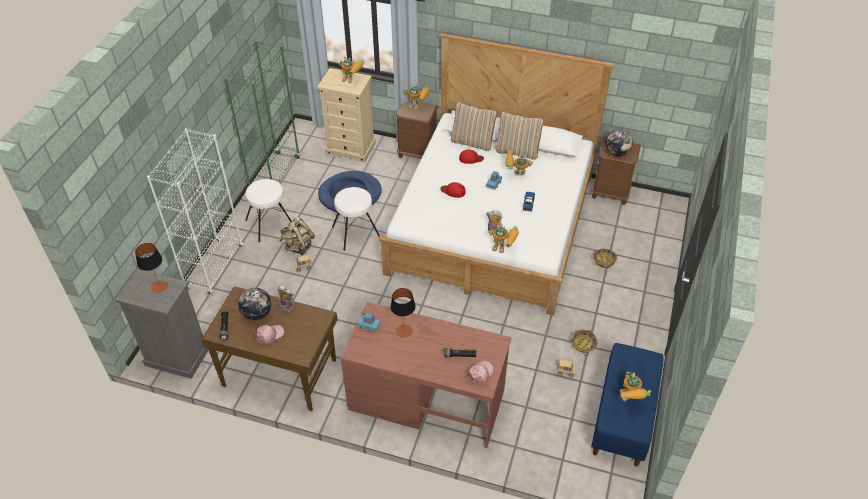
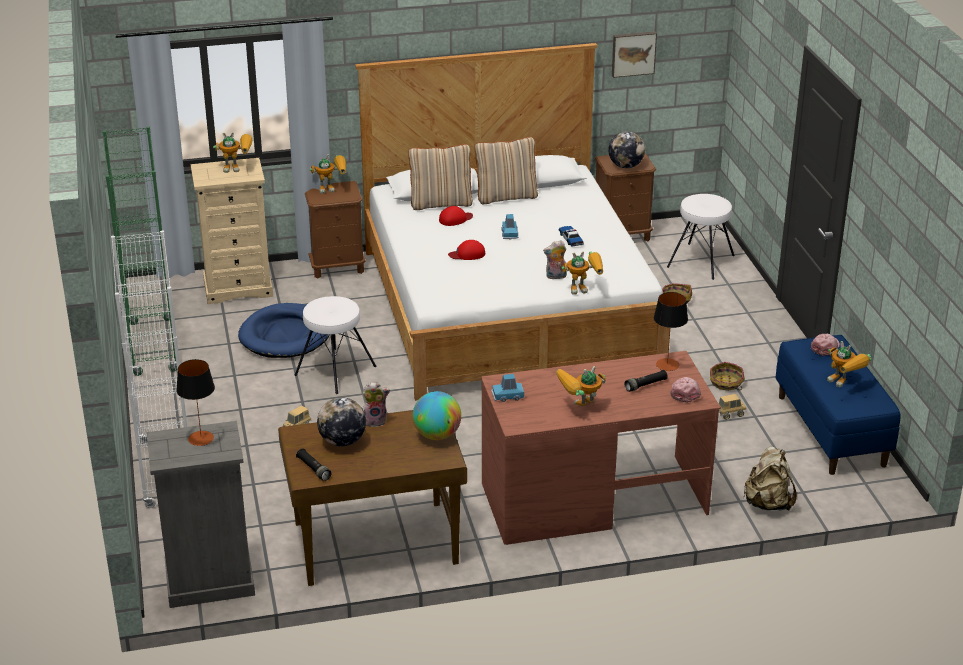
camera: 30 degrees left, 15 degrees down
white stool [245,179,291,242] -> white stool moved to [667,194,735,280]
pink cap [255,325,284,344] -> pink cap moved to [811,334,840,356]
beige backpack [280,217,315,255] -> beige backpack moved to [743,446,797,511]
table lamp [390,288,416,338] -> table lamp moved to [654,292,688,371]
toy robot [505,150,533,175] -> toy robot moved to [556,366,606,406]
none -> globe [413,391,461,440]
none -> picture [612,31,657,78]

